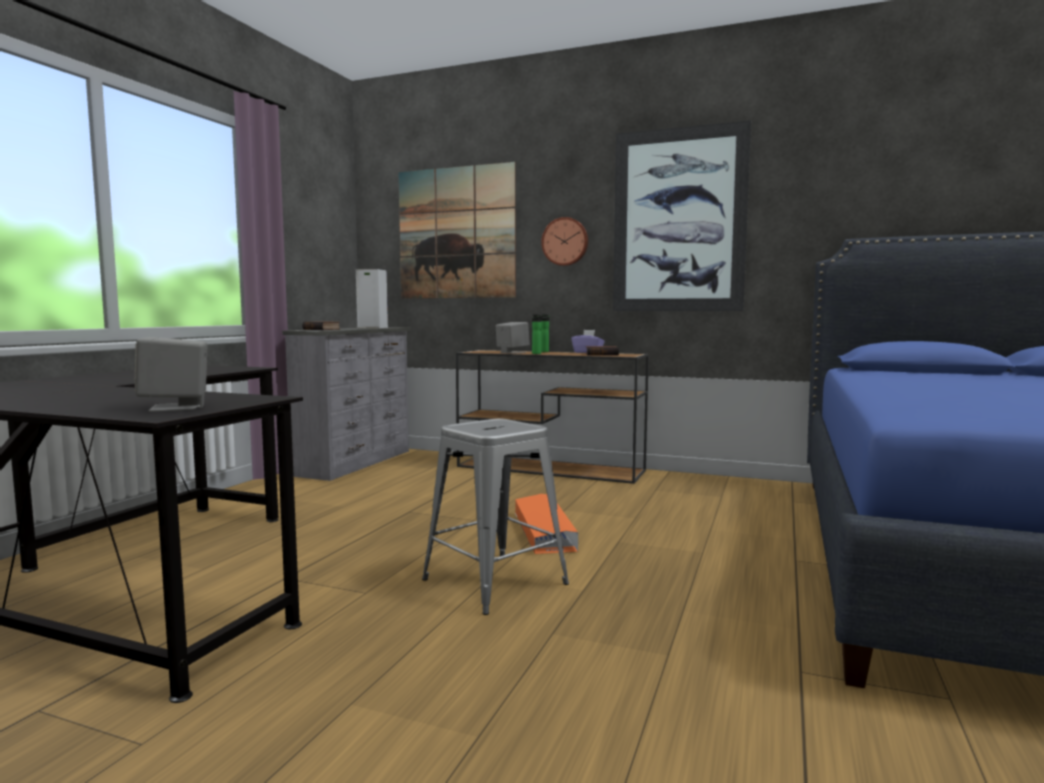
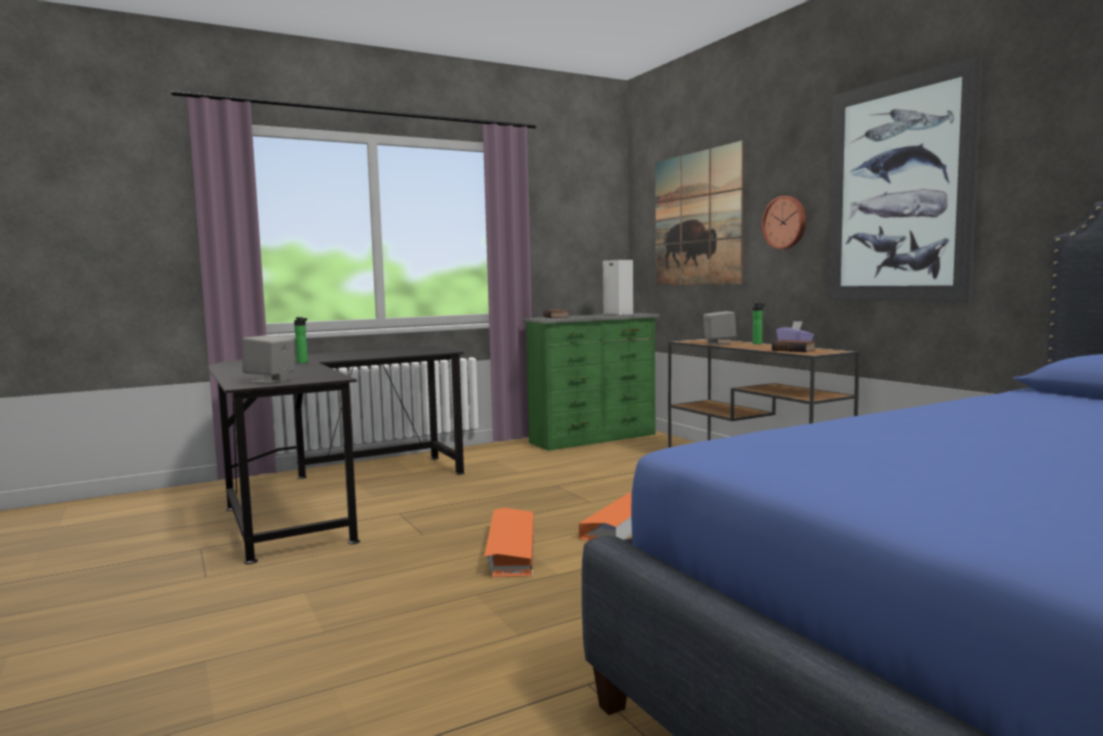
camera: 40 degrees right, 0 degrees up
grey dresser [282,327,411,481] -> green dresser [523,313,659,451]
grey stool [422,418,569,615] -> orange storage box [484,508,534,577]
bottle [532,314,545,354] -> bottle moved to [294,317,308,363]

